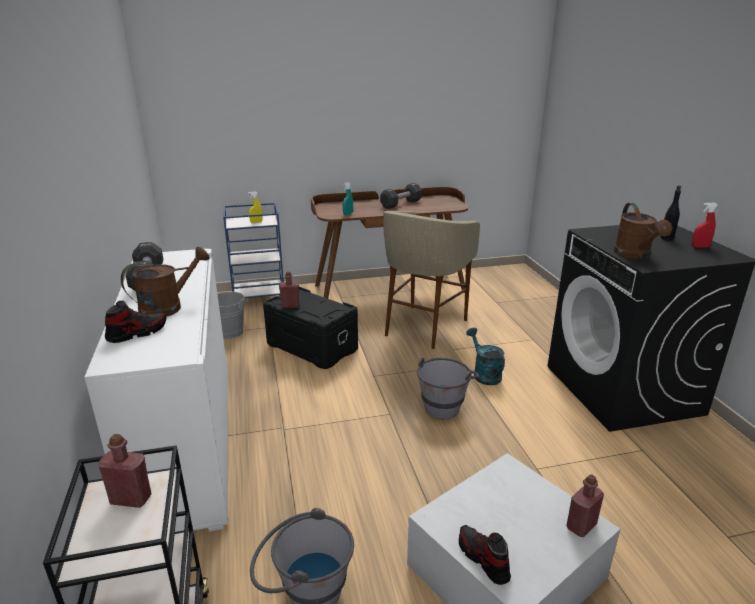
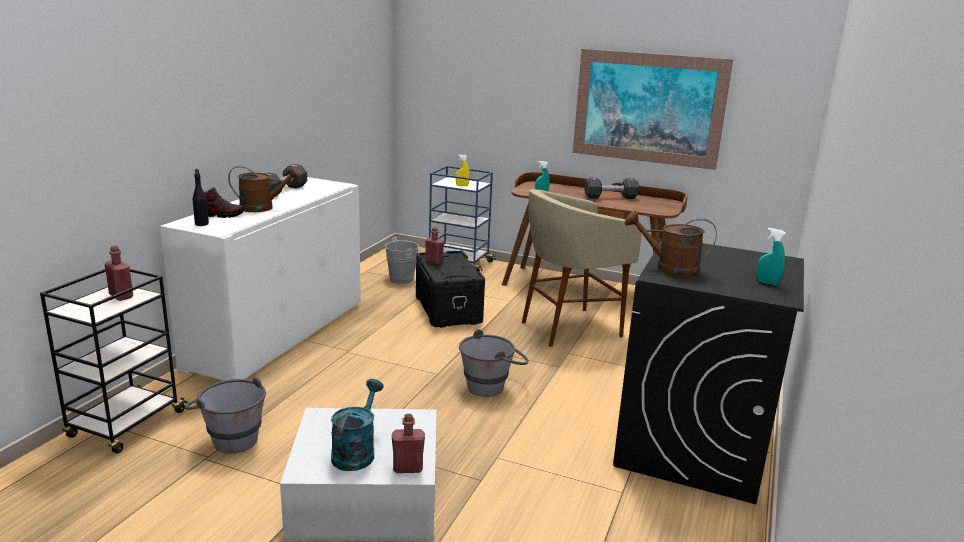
camera: 35 degrees right, 5 degrees down
shoe [459,525,511,585] -> none
turquoise watering can [466,328,505,385] -> turquoise watering can moved to [331,379,384,471]
brown watering can [614,203,672,259] -> brown watering can turned 75 degrees clockwise [625,210,717,277]
black bottle [661,186,681,241] -> black bottle moved to [193,169,209,226]
red spray bottle [692,203,718,248] -> turquoise spray bottle [756,228,786,285]
none -> picture [573,49,733,170]

